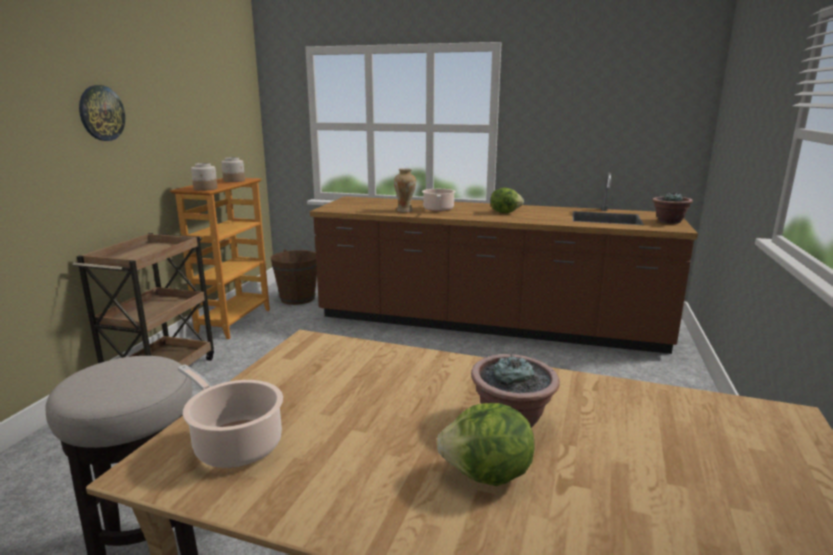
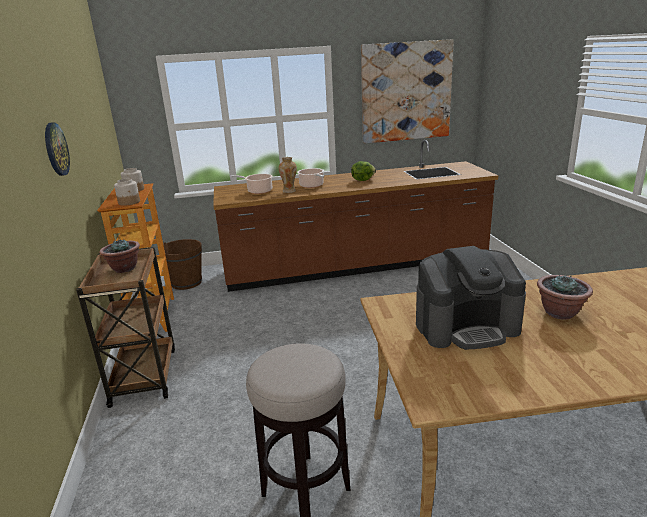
camera: 25 degrees left, 5 degrees up
cooking pot [177,365,283,468] -> cooking pot moved to [230,174,273,194]
lettuce [436,403,535,486] -> none
potted plant [652,191,693,224] -> potted plant moved to [99,239,140,273]
none -> picture [361,39,454,144]
none -> coffee machine [416,246,526,350]

